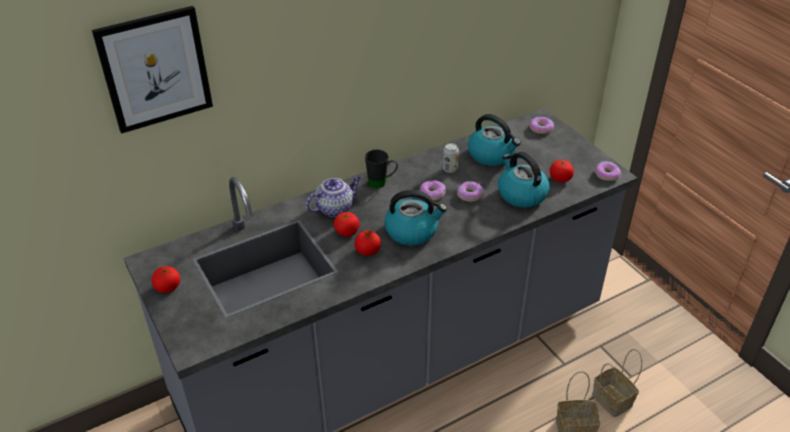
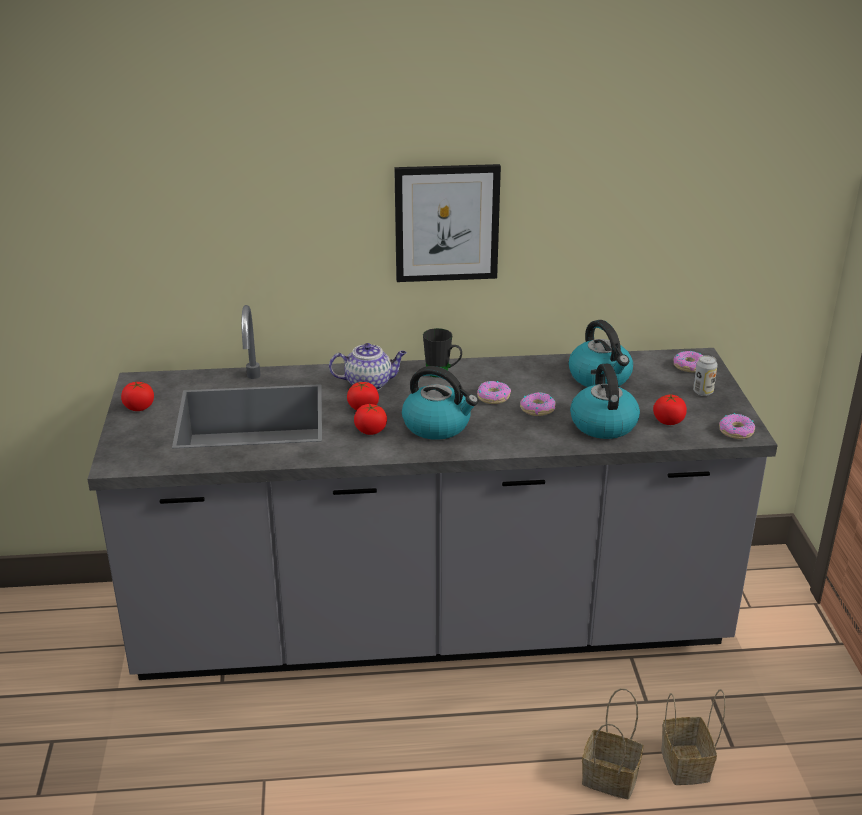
camera: 25 degrees right, 10 degrees down
picture [92,6,213,134] -> picture moved to [394,164,501,282]
can [443,143,459,173] -> can moved to [693,355,718,396]

